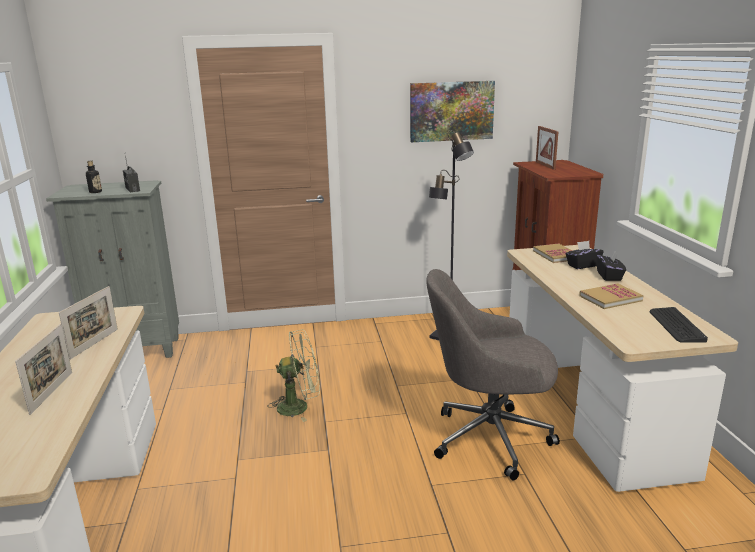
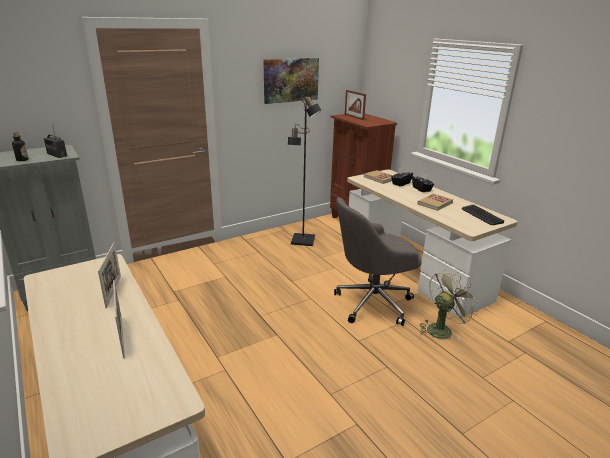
camera: 25 degrees left, 5 degrees up
green fan [268,329,320,422] -> green fan moved to [420,270,479,340]

